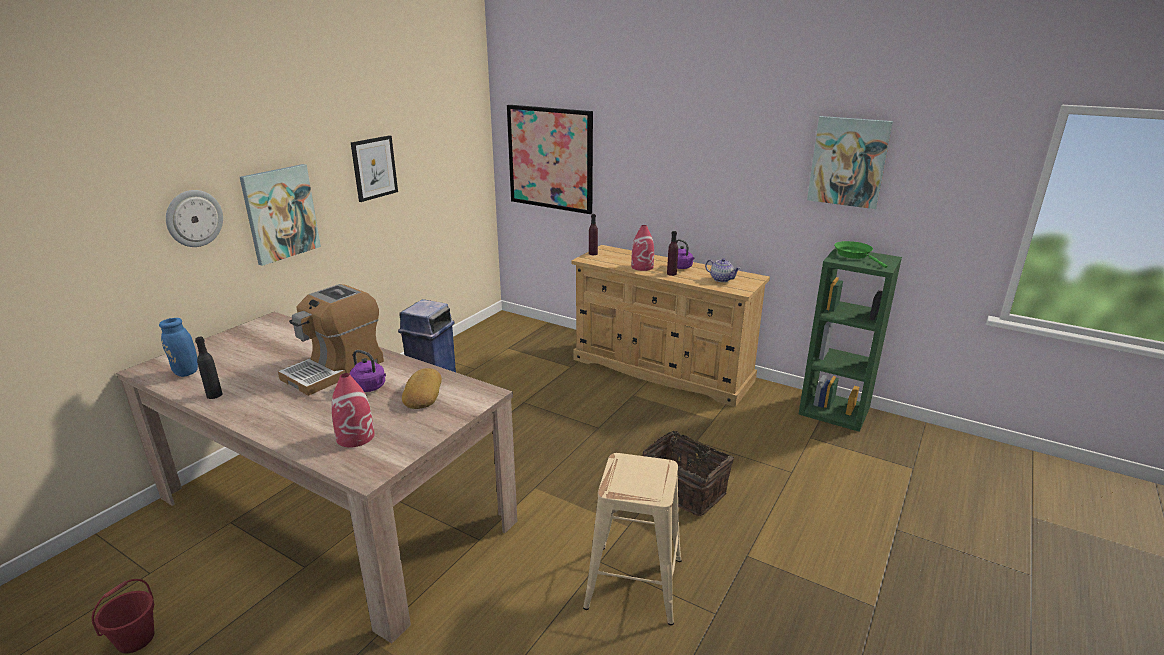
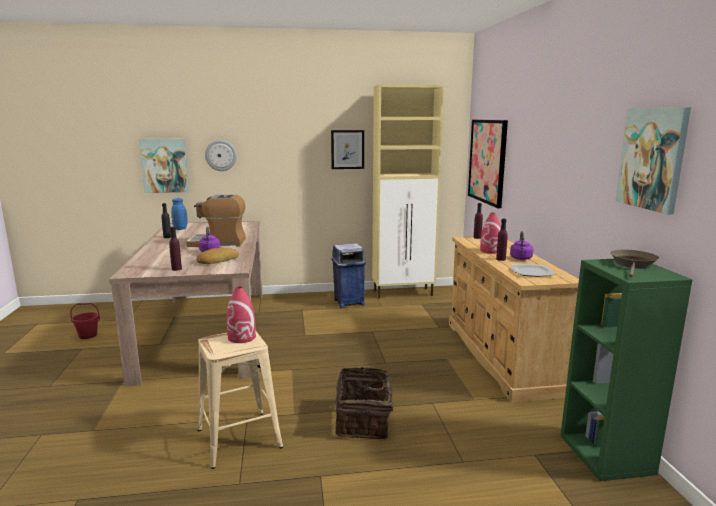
camera: 50 degrees right, 10 degrees down
picture [240,164,321,266] -> picture moved to [139,139,189,193]
red vase [331,373,375,448] -> red vase moved to [227,286,256,343]
teapot [705,258,740,282] -> plate [511,264,554,277]
green frying pan [834,241,887,268] -> brown frying pan [610,250,659,277]
none -> purple bottle [169,227,182,271]
none -> beige cabinet [372,85,444,299]

